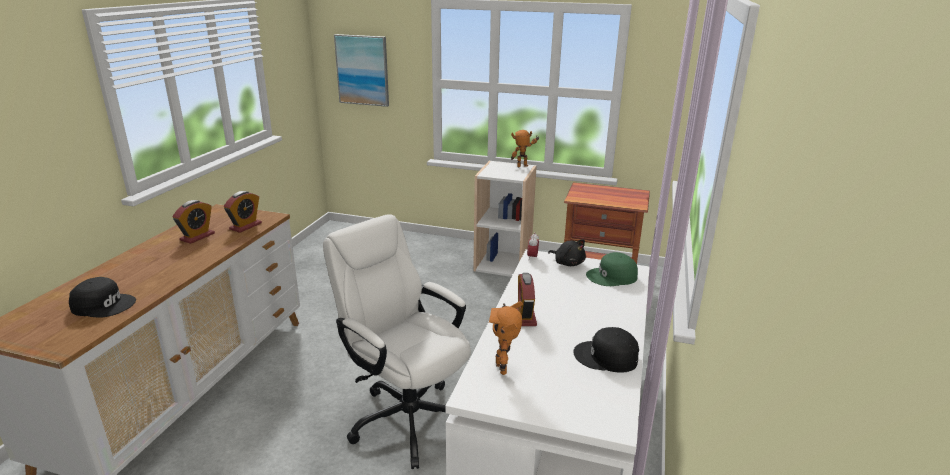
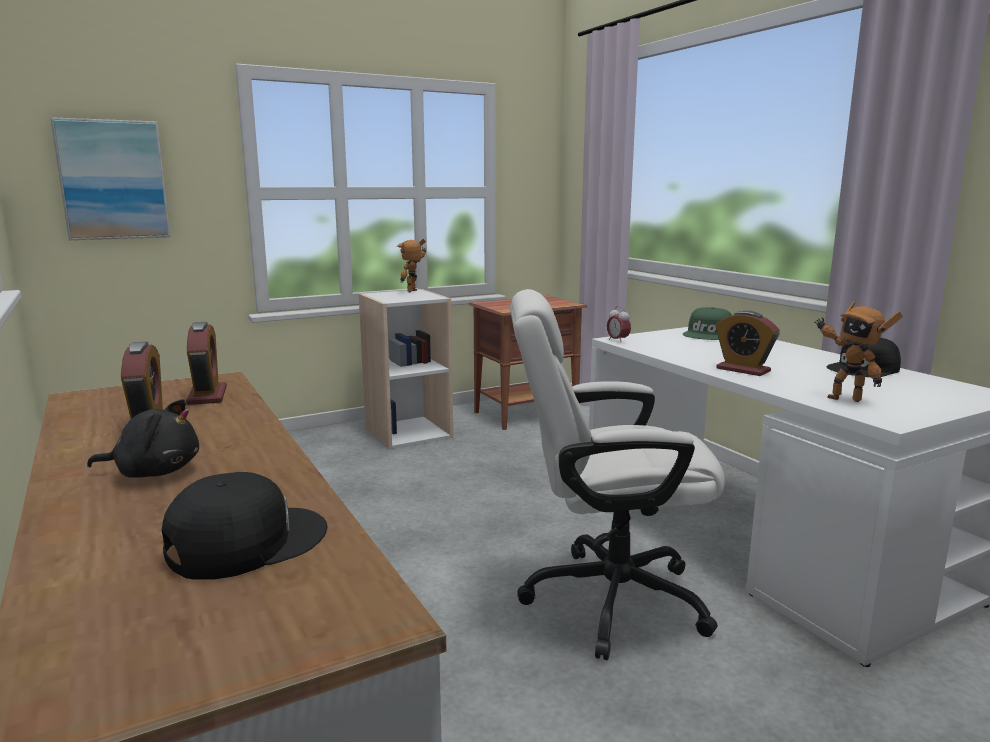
camera: 45 degrees left, 10 degrees down
black plush toy [548,240,586,266] -> black plush toy moved to [87,399,199,478]

